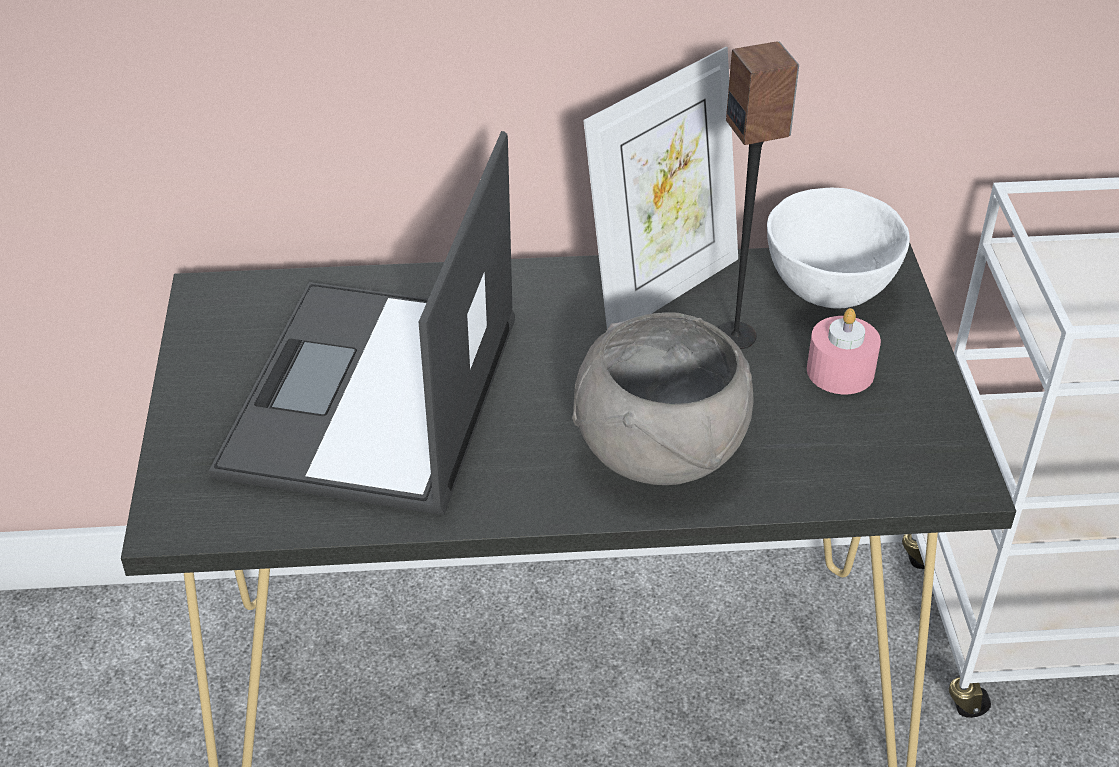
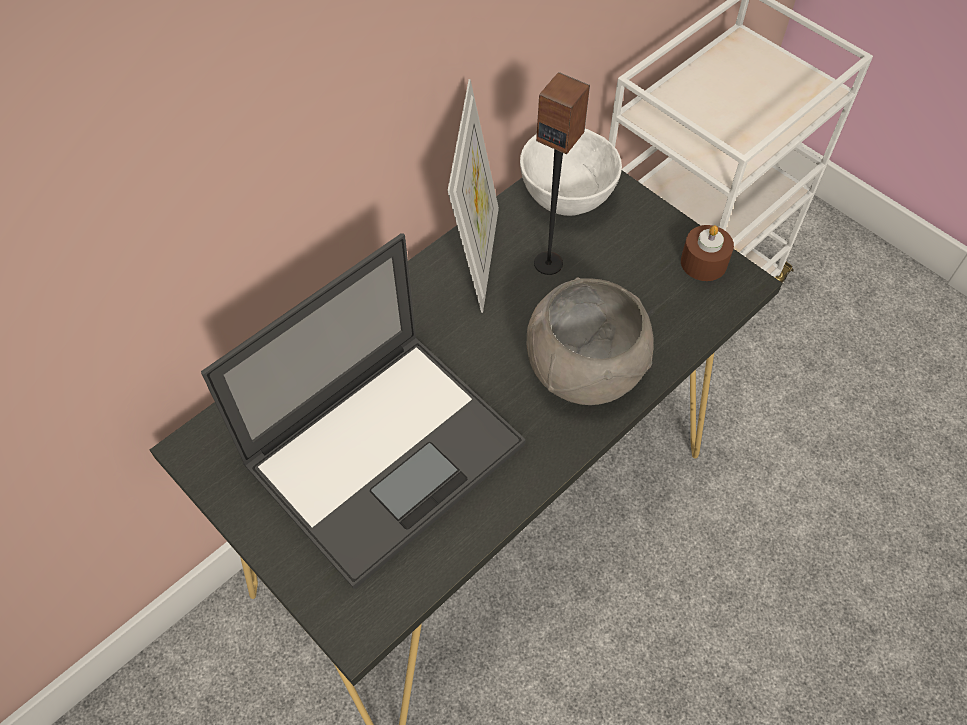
camera: 40 degrees left, 15 degrees up
laptop [209,131,515,515] -> laptop turned 105 degrees counterclockwise [201,233,526,589]
pink candle [807,308,881,394] -> none
none -> brown candle [681,225,734,281]

